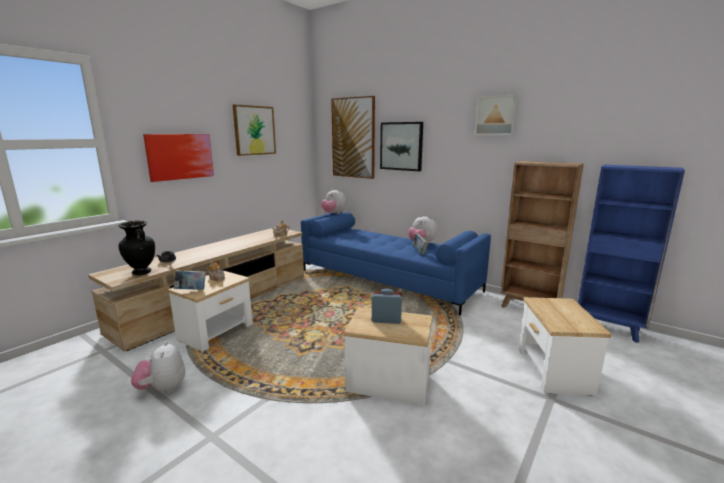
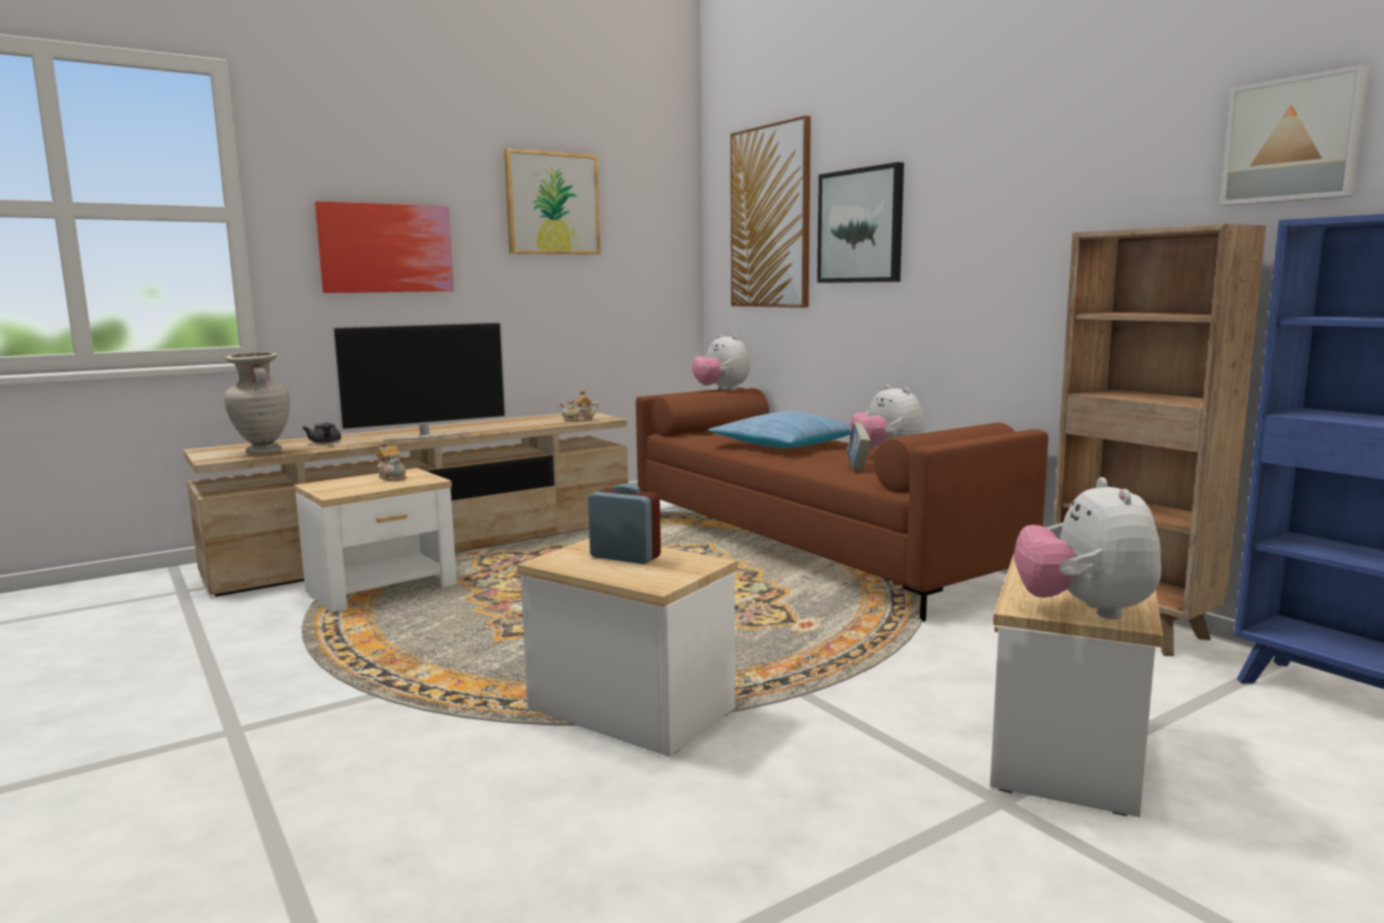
camera: 20 degrees right, 5 degrees down
black vase [118,220,155,275] -> beige vase [224,353,290,455]
plush toy [131,341,185,393] -> plush toy moved to [1014,477,1161,619]
book [174,270,206,290] -> none
blue sofa [301,211,491,316] -> brown sofa [636,387,1048,622]
picture [475,94,518,135] -> picture moved to [1220,65,1370,206]
none -> television [331,321,507,441]
none -> pillow [708,411,851,448]

